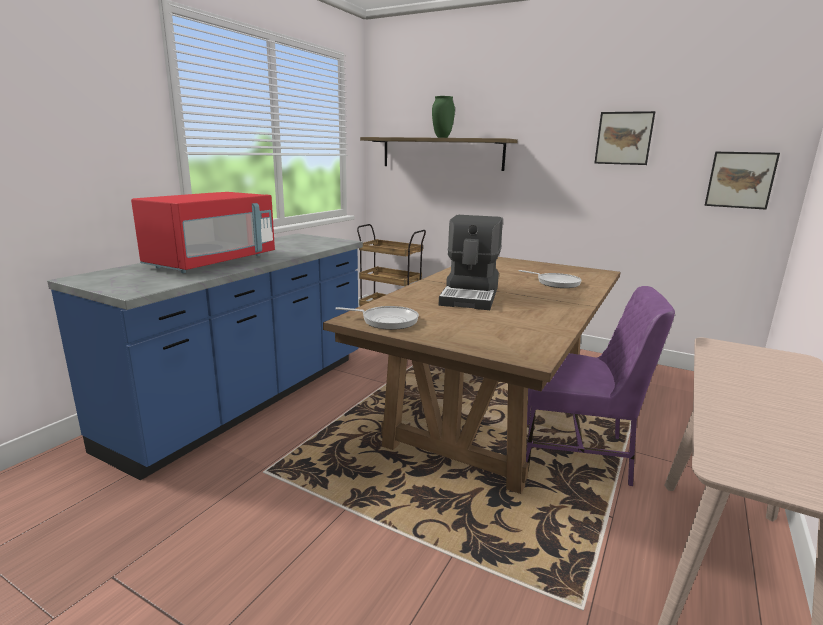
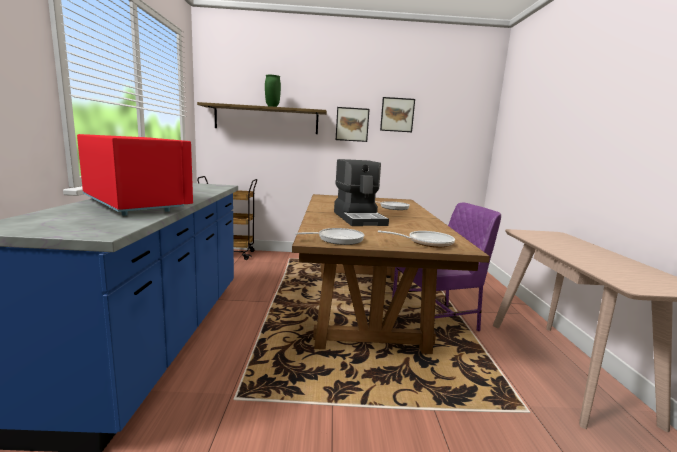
camera: 30 degrees left, 5 degrees down
red microwave [131,192,275,273] -> red microwave turned 45 degrees counterclockwise [77,134,193,216]
picture [705,152,780,210] -> picture moved to [336,107,370,142]
none -> frying pan [378,230,455,247]

